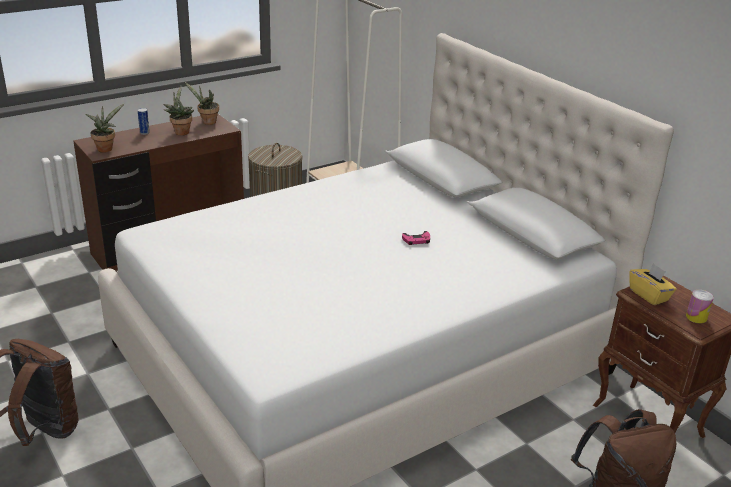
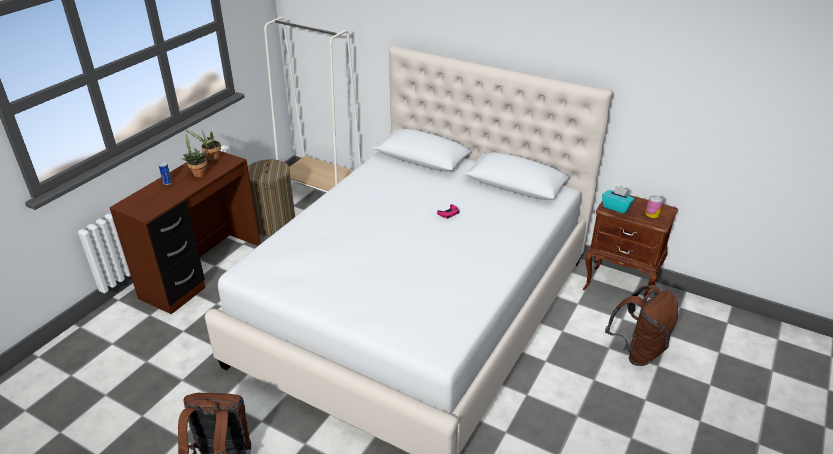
camera: 25 degrees left, 5 degrees up
potted plant [85,103,125,153] -> none
yellow tissue box [629,263,677,305] -> turquoise tissue box [602,186,635,214]

